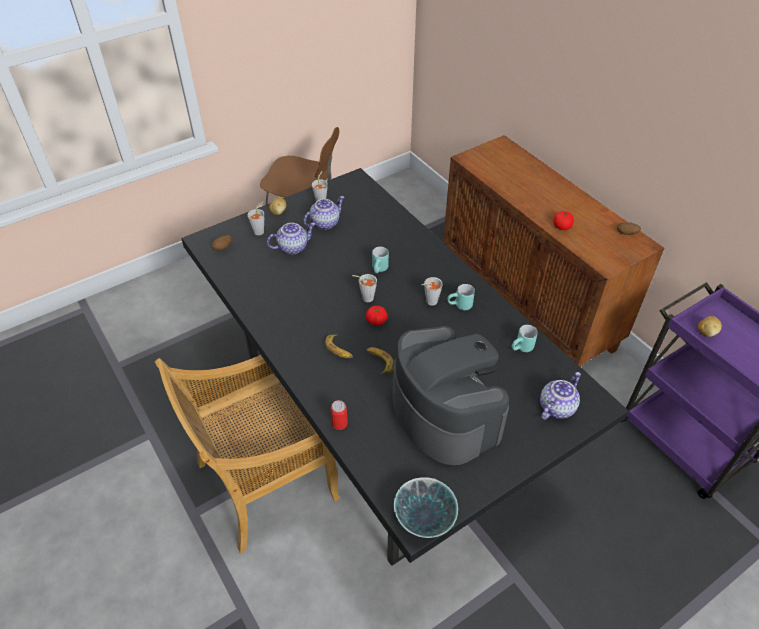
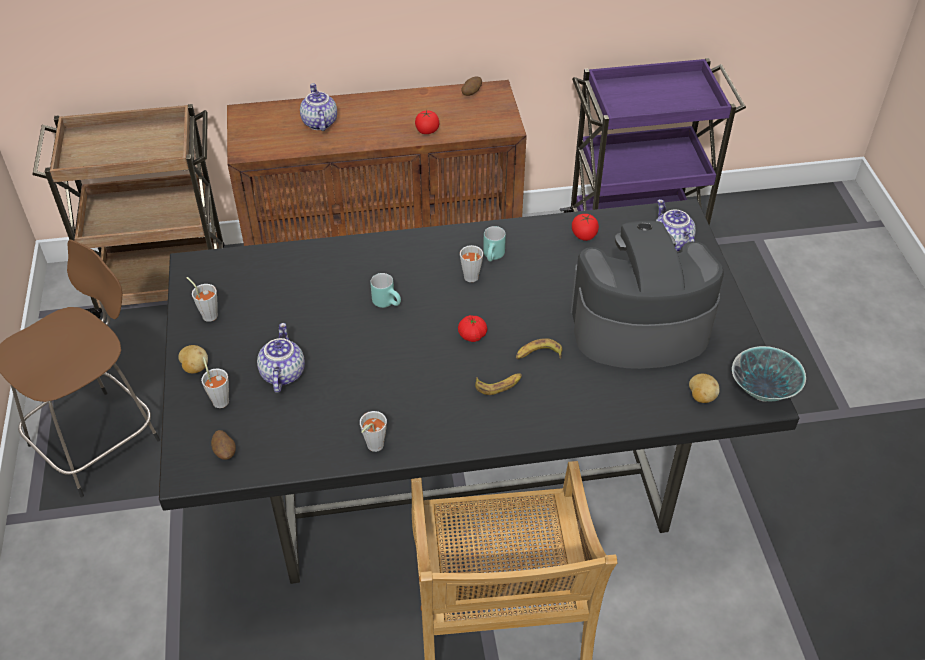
camera: 65 degrees left, 0 degrees up
teapot [304,196,345,230] -> teapot moved to [300,83,337,131]
can [330,400,348,430] -> none
grey cup [352,274,377,302] -> grey cup moved to [360,411,387,452]
turquoise mug [512,325,538,352] -> tomato [572,214,599,241]
potato [698,316,722,337] -> potato moved to [689,374,720,403]
none -> brown cart [32,104,225,318]

